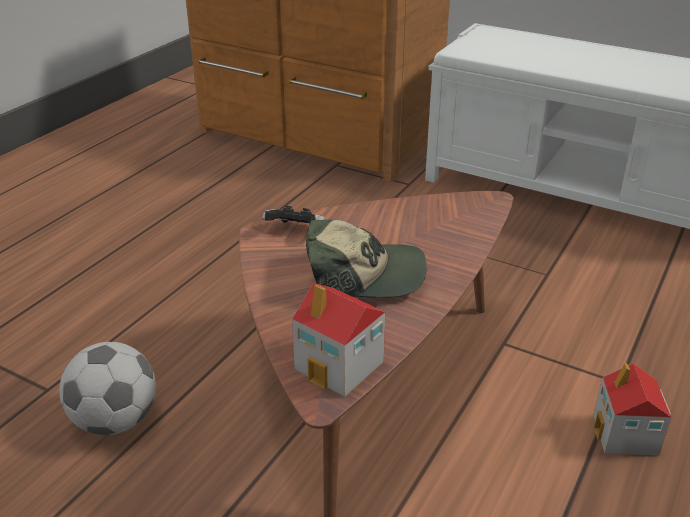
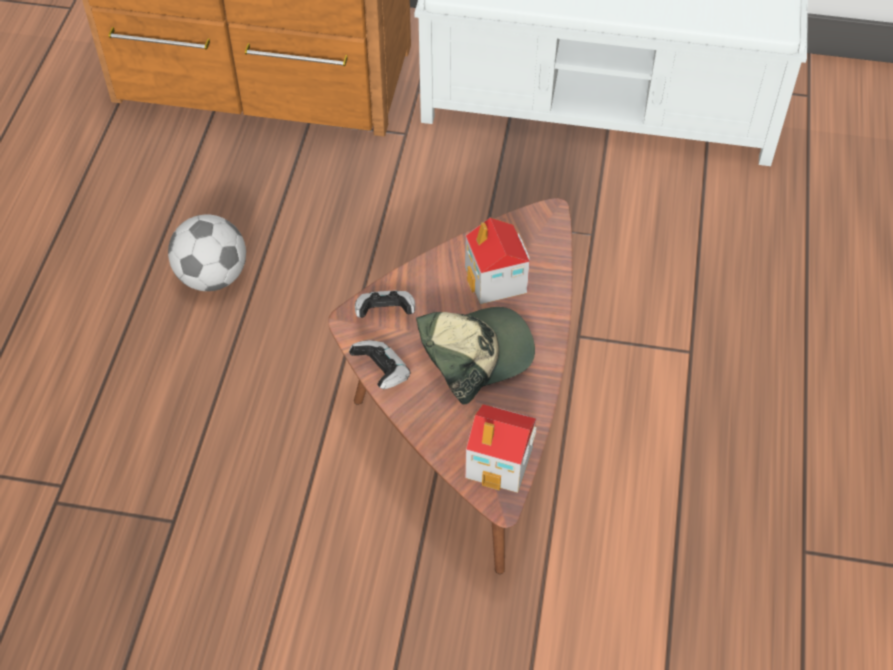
camera: 20 degrees left, 20 degrees up
football [59,342,156,435] -> football moved to [168,214,246,291]
toy house [593,363,671,456] -> toy house moved to [465,218,530,304]
none -> game controller [349,340,411,389]

